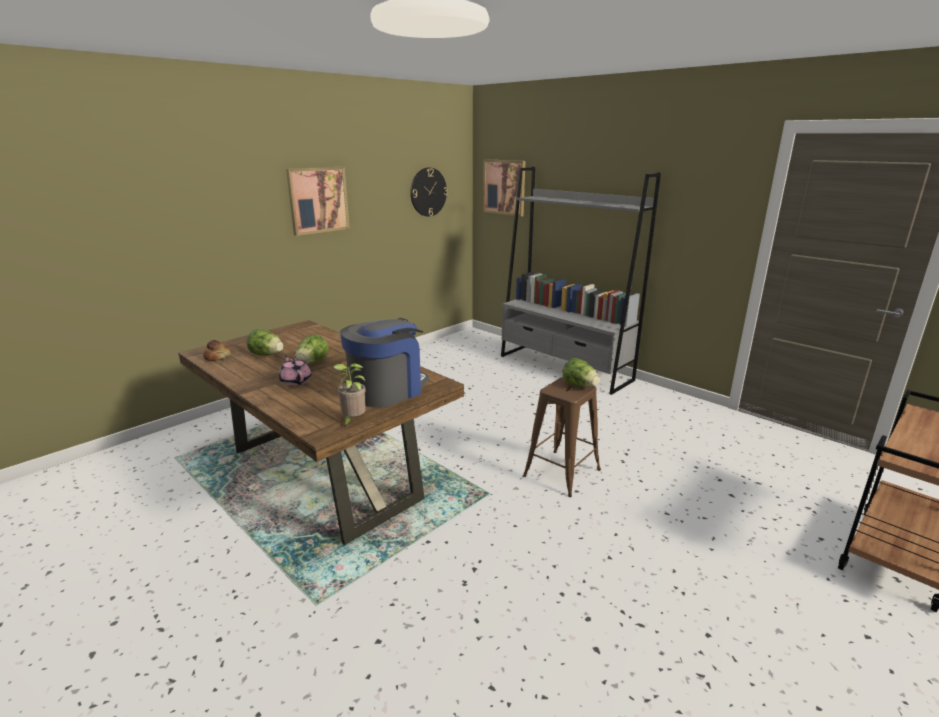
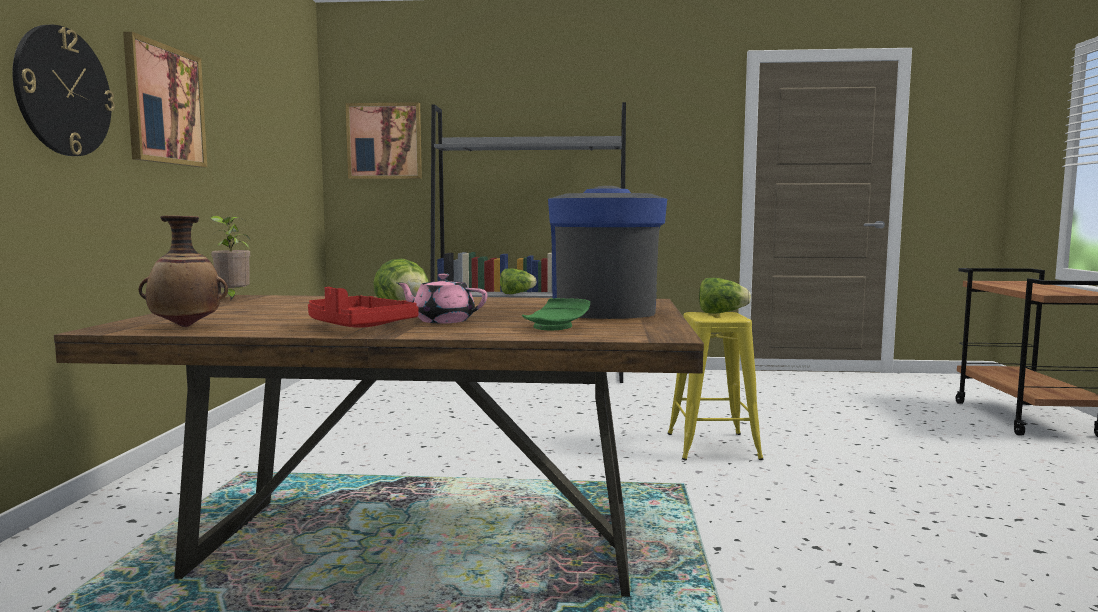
camera: 40 degrees left, 15 degrees down
bread [203,340,231,361] -> vase [139,216,228,327]
lettuce [247,329,283,355] -> lettuce moved to [500,268,536,294]
potted plant [333,363,365,428] -> potted plant moved to [210,216,251,301]
wall clock [410,168,448,217] -> wall clock moved to [12,25,115,156]
brown stool [523,377,601,497] -> yellow stool [667,312,764,460]
none -> red tray [308,287,418,328]
none -> green plate [522,298,590,330]

